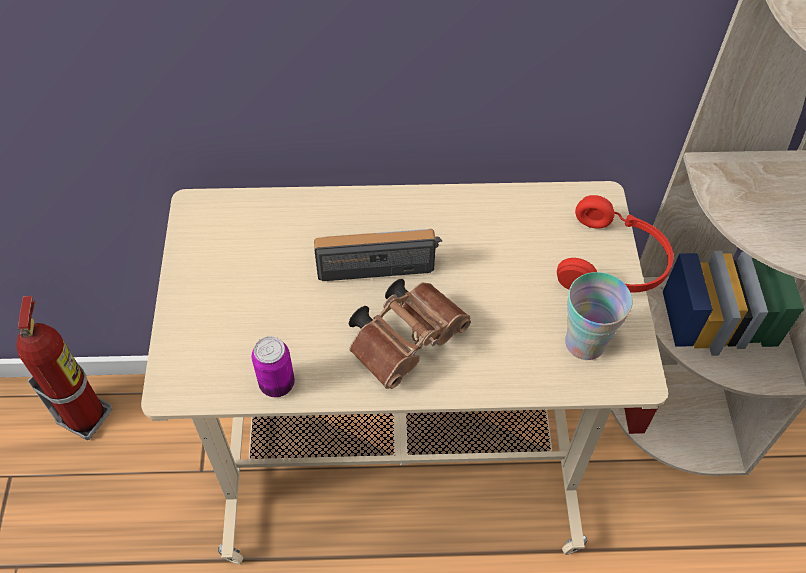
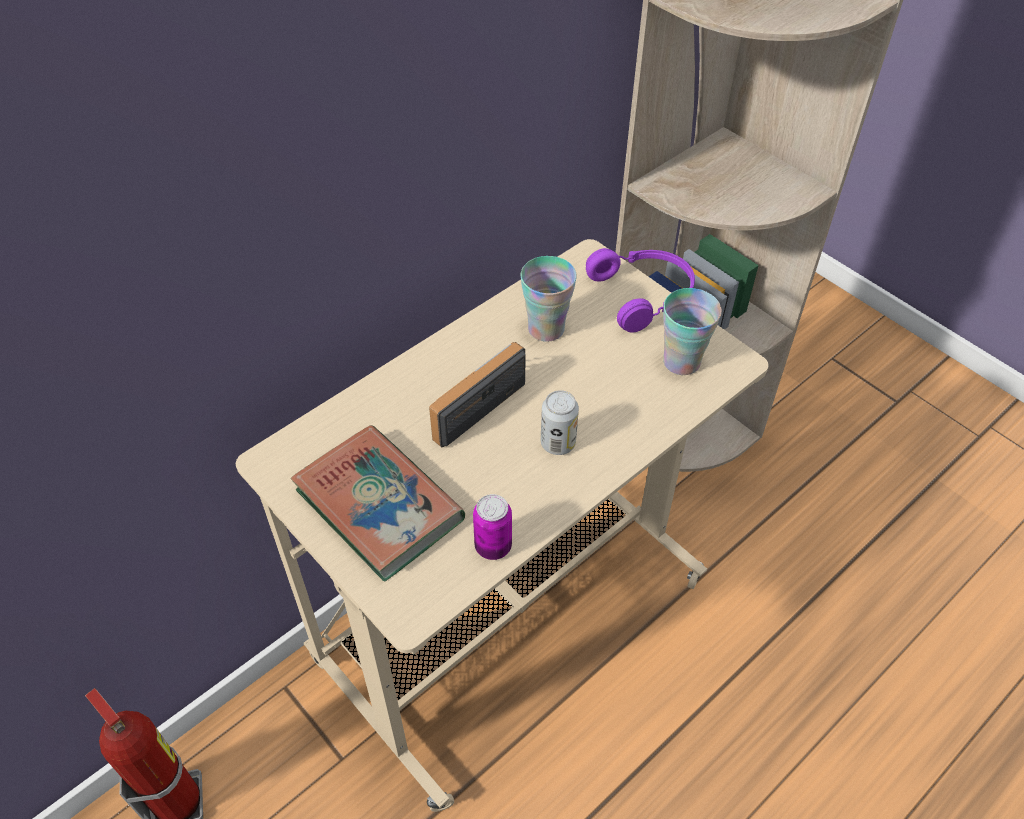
camera: 40 degrees left, 5 degrees down
brown binoculars [349,279,471,389] -> can [541,390,579,455]
red headphones [557,195,673,292] -> purple headphones [586,248,695,333]
none -> book [291,425,465,582]
none -> cup [521,256,577,342]

